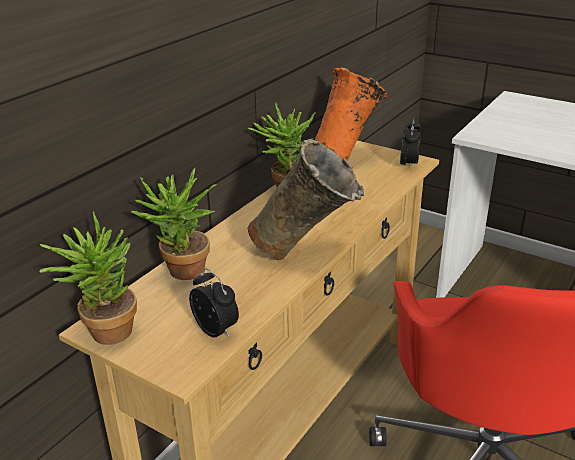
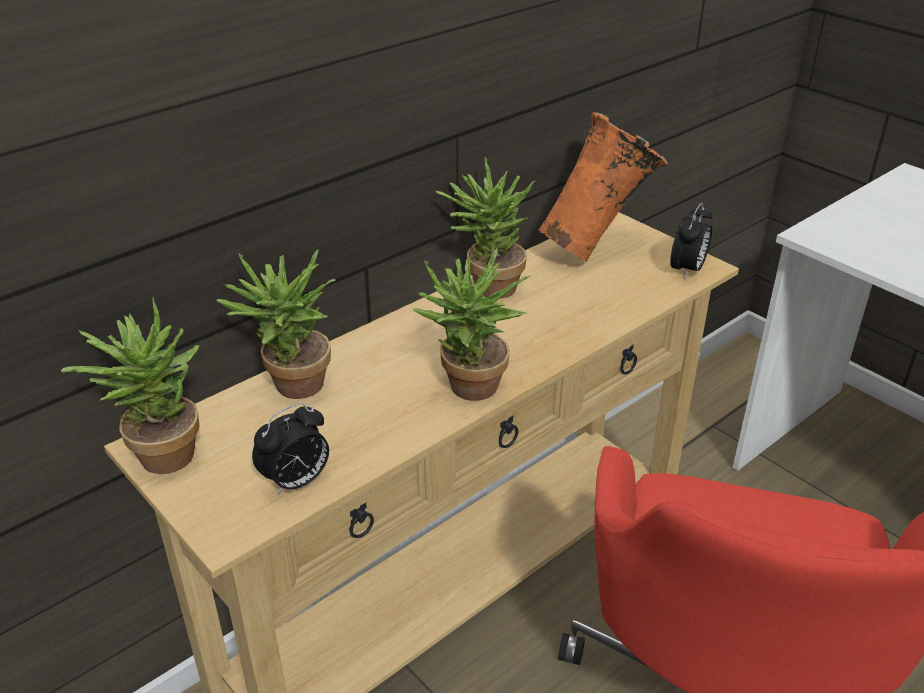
camera: 15 degrees right, 5 degrees up
alarm clock [189,268,239,338] -> alarm clock turned 75 degrees clockwise [252,403,329,495]
beige vase [247,139,364,260] -> potted plant [413,247,531,401]

